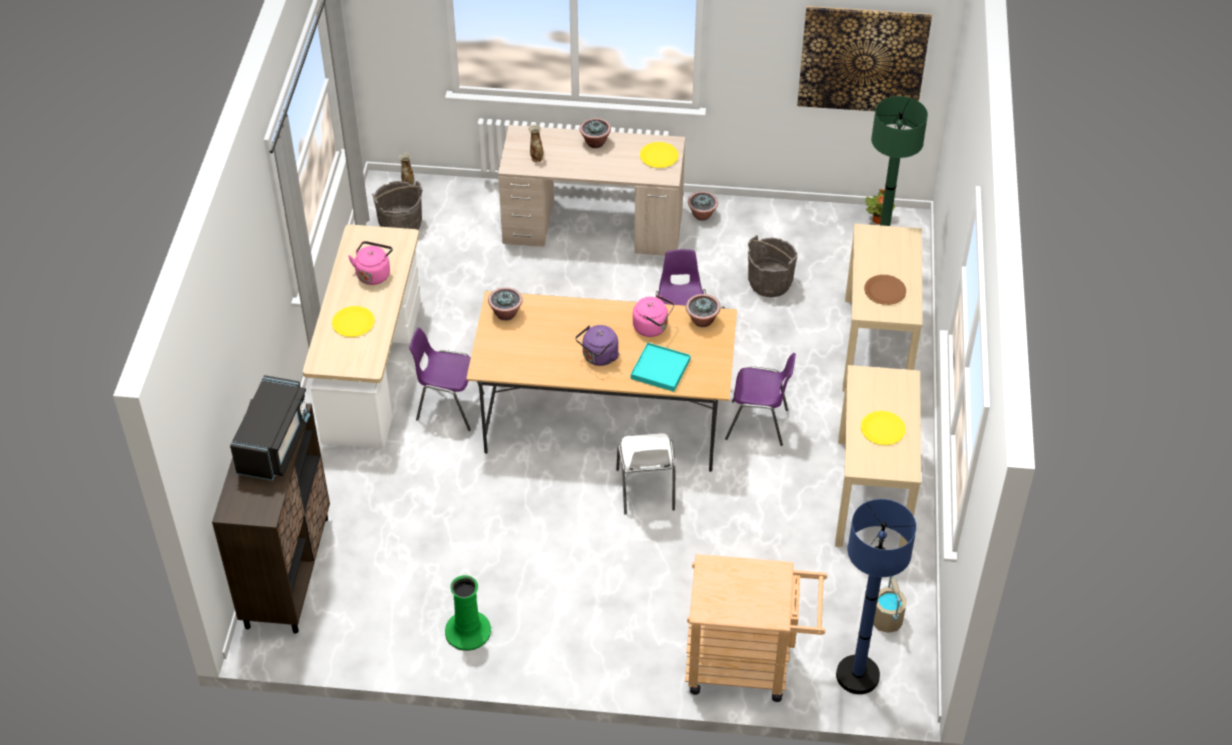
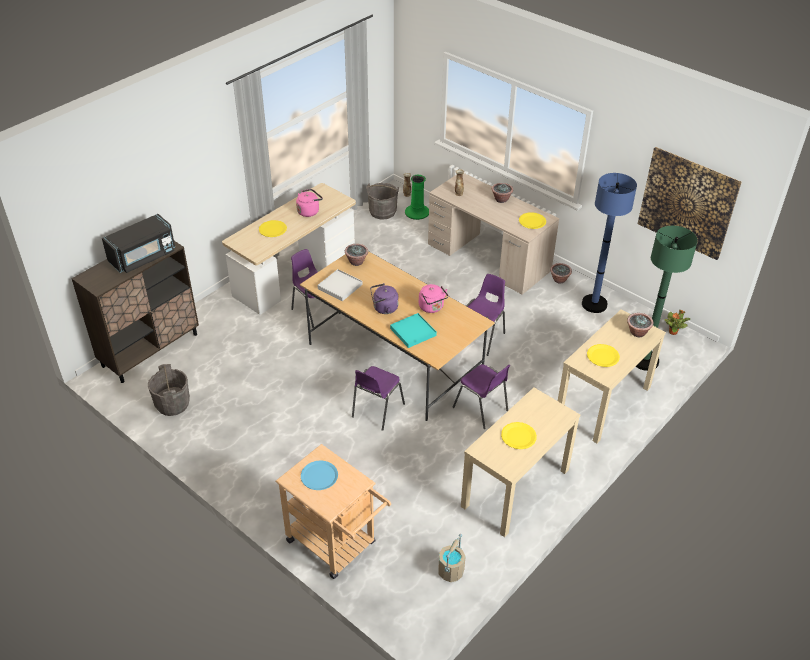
camera: 35 degrees right, 5 degrees down
green vase [445,575,491,651] -> green vase moved to [405,175,429,220]
white chair [616,433,676,515] -> purple chair [352,366,405,431]
potted plant [686,294,721,327] -> potted plant moved to [627,313,653,337]
grey bucket [748,235,798,297] -> grey bucket moved to [148,364,190,416]
blue floor lamp [836,499,917,694] -> blue floor lamp moved to [582,173,637,313]
brown plate [864,275,906,305] -> yellow plate [587,344,620,367]
none -> blue plate [301,461,338,490]
none -> white tray [317,269,362,301]

